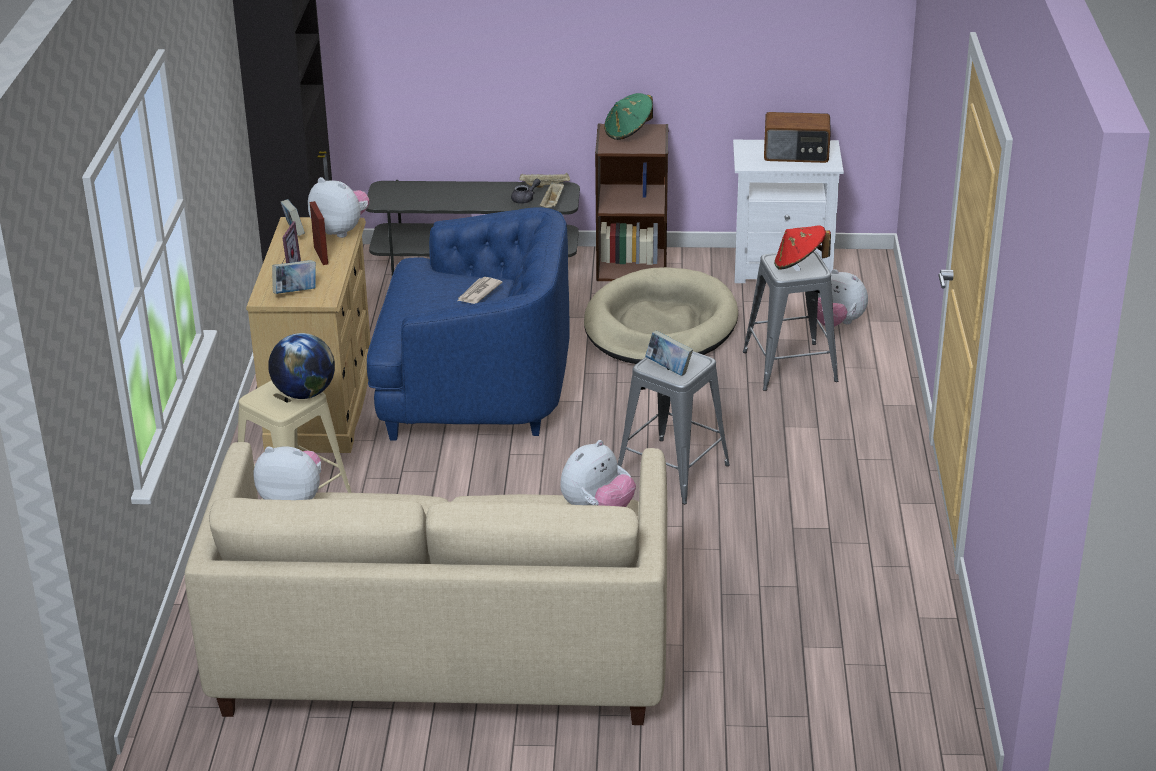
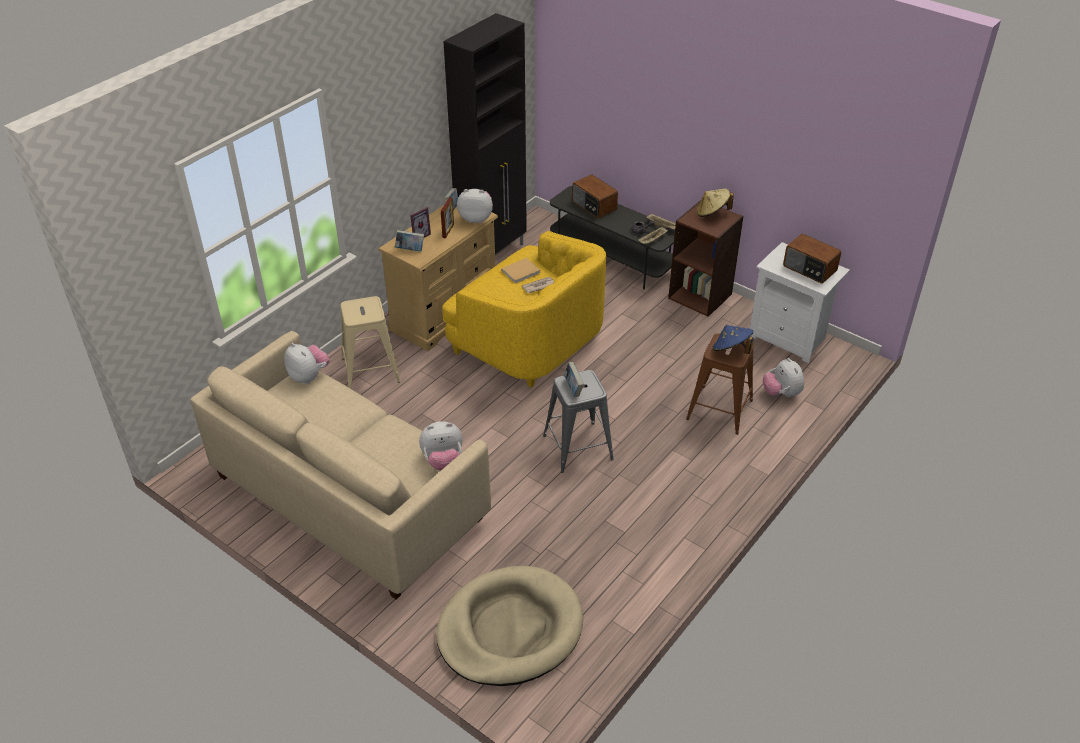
camera: 35 degrees right, 10 degrees up
globe [269,333,335,399] -> none
plush toy [308,177,369,238] -> plush toy turned 60 degrees counterclockwise [457,189,493,223]
blue armchair [367,207,570,441] -> yellow armchair [442,231,606,388]
beige dog bed [584,267,738,364] -> beige dog bed moved to [436,566,583,686]
green hat [604,93,653,140] -> beige hat [697,189,734,217]
grey stool [743,251,838,391] -> brown stool [686,333,754,435]
red hat [774,226,831,270] -> blue hat [712,325,754,354]
none -> beige book [501,258,540,284]
none -> radio [572,174,618,219]

